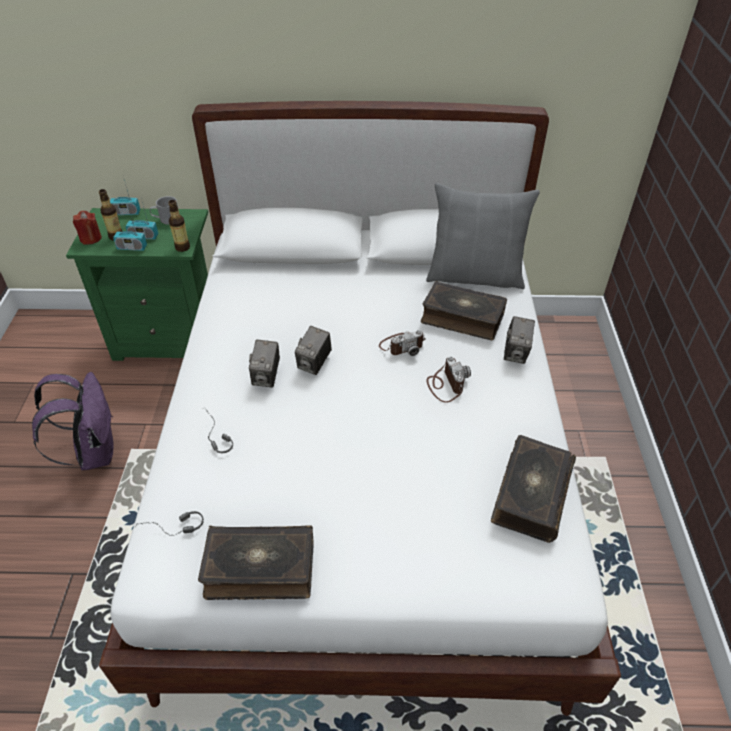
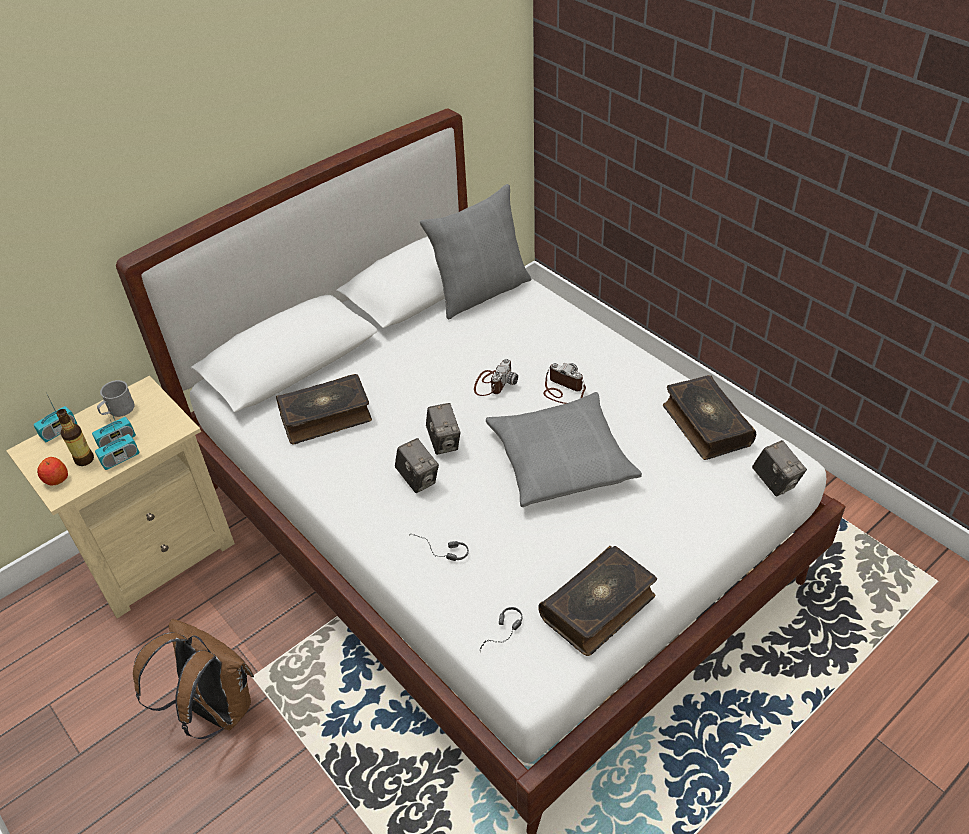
camera: 40 degrees left, 0 degrees up
purple backpack [32,372,114,471] -> brown backpack [133,619,254,739]
green nightstand [66,208,208,361] -> beige nightstand [6,376,235,618]
red candle [73,211,102,245] -> apple [37,457,68,485]
bottle [168,200,190,252] -> none
book [421,281,507,340] -> book moved to [276,374,372,444]
camera [504,316,535,364] -> camera moved to [752,440,807,496]
none -> grey pillow [486,392,642,507]

